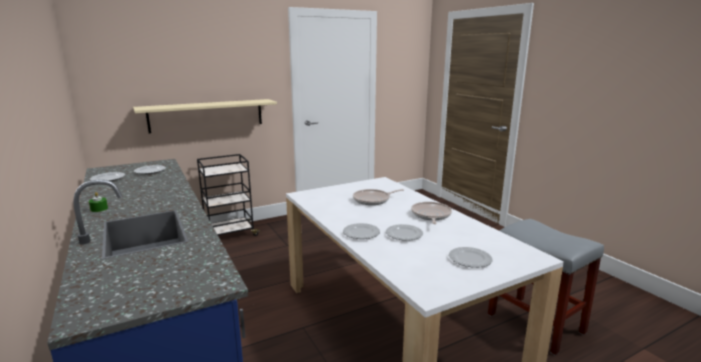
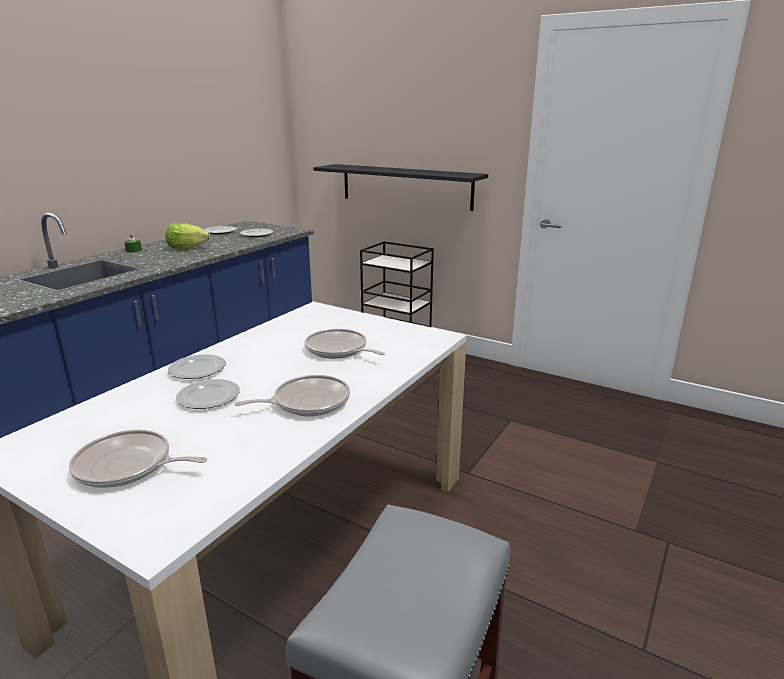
camera: 60 degrees right, 5 degrees up
beige shelf [133,99,277,133] -> black shelf [313,164,488,211]
plate [449,247,493,268] -> frying pan [69,430,207,488]
none -> lettuce [165,223,210,249]

